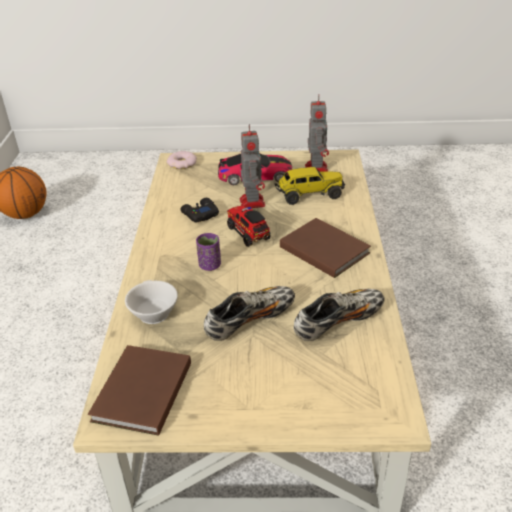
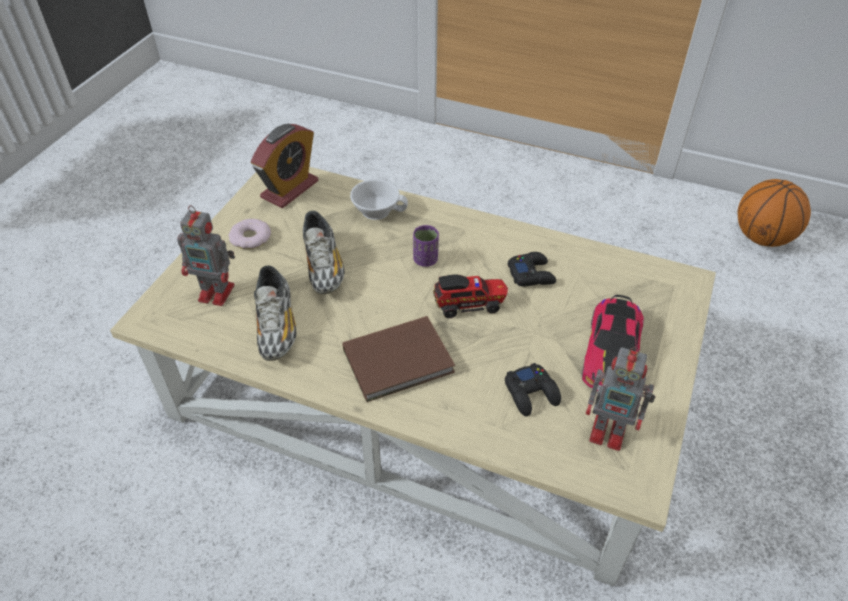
camera: 110 degrees right, 10 degrees up
brown book [88,345,191,436] -> alarm clock [251,124,318,208]
donut [167,151,197,169] -> donut moved to [228,219,271,249]
toy robot [240,124,265,208] -> toy robot moved to [177,205,235,306]
toy truck [275,167,345,205] -> black game controller [505,363,561,416]

